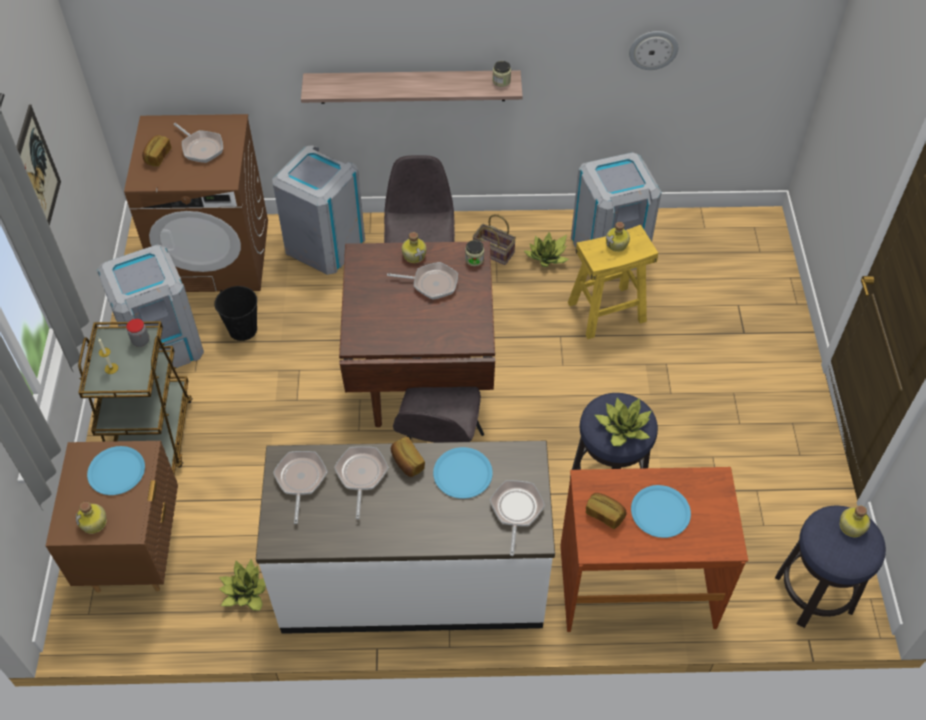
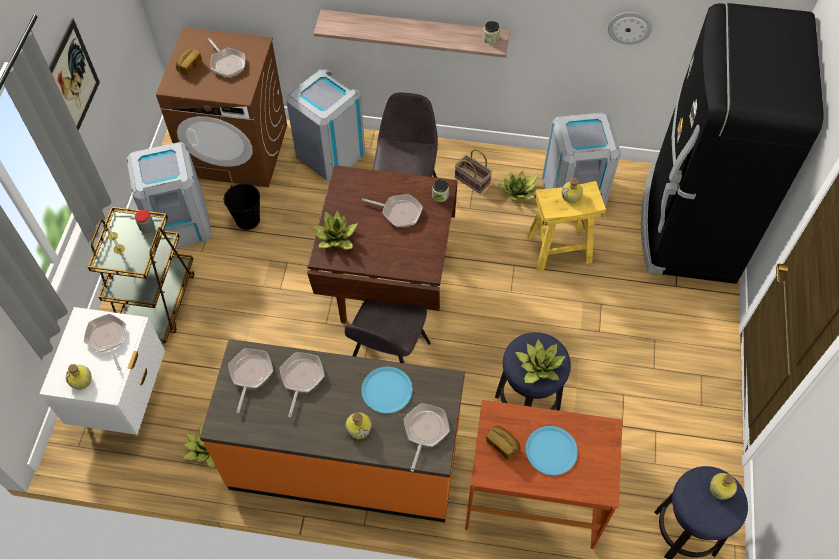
camera: 10 degrees right, 5 degrees up
brown nightstand [46,441,178,593] -> white nightstand [40,307,165,437]
blue plate [87,446,145,495] -> frying pan [84,314,126,370]
white counter [256,441,555,634] -> orange counter [200,339,465,522]
bread [391,437,425,477] -> none
bottle [402,232,427,263] -> bottle moved to [346,412,372,439]
none -> potted plant [313,211,358,250]
none -> black fridge [641,3,823,284]

